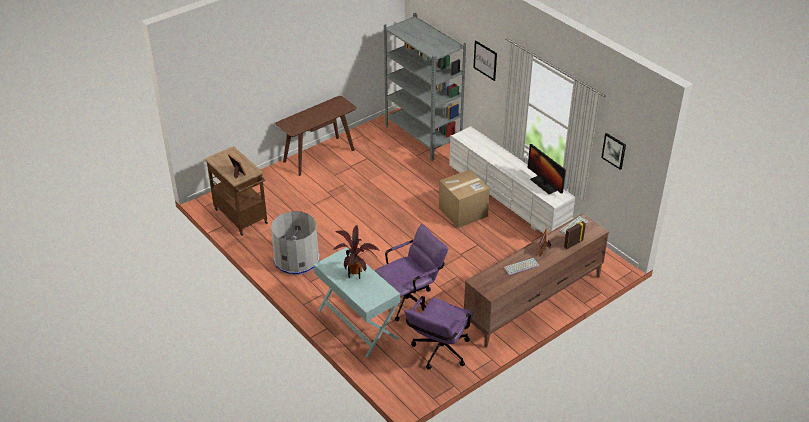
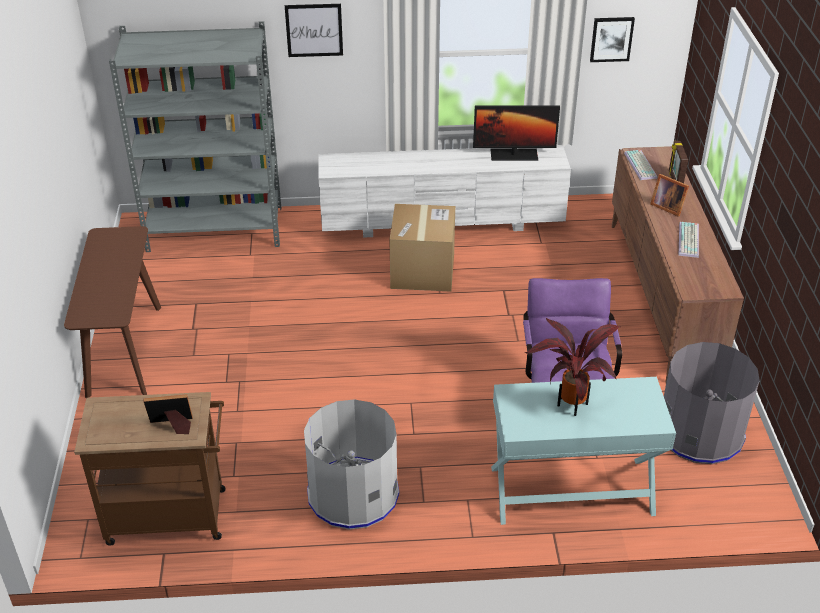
camera: 55 degrees left, 0 degrees up
purple office chair [404,296,474,370] -> grey trash can [664,342,760,464]

